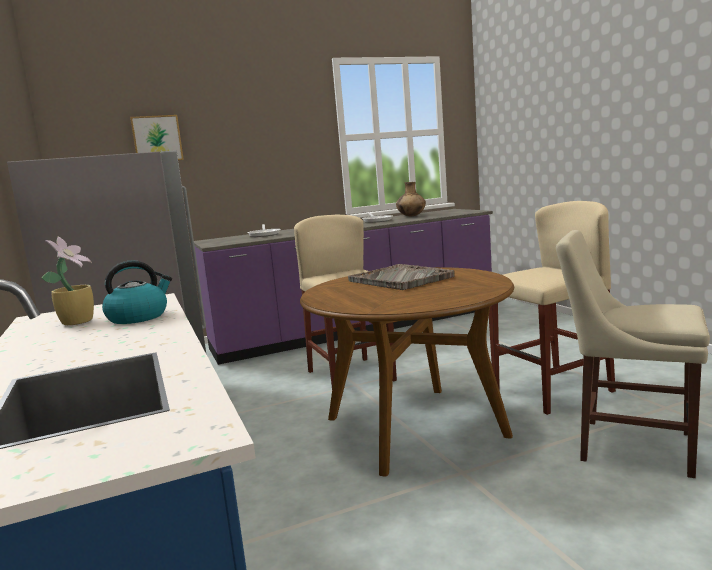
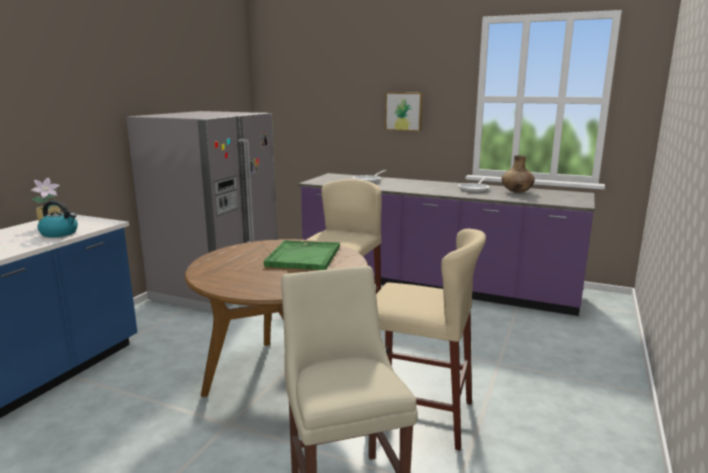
camera: 45 degrees right, 5 degrees up
picture [130,115,184,160] -> picture moved to [385,92,423,131]
grey tray [348,264,455,290] -> green tray [264,240,340,270]

